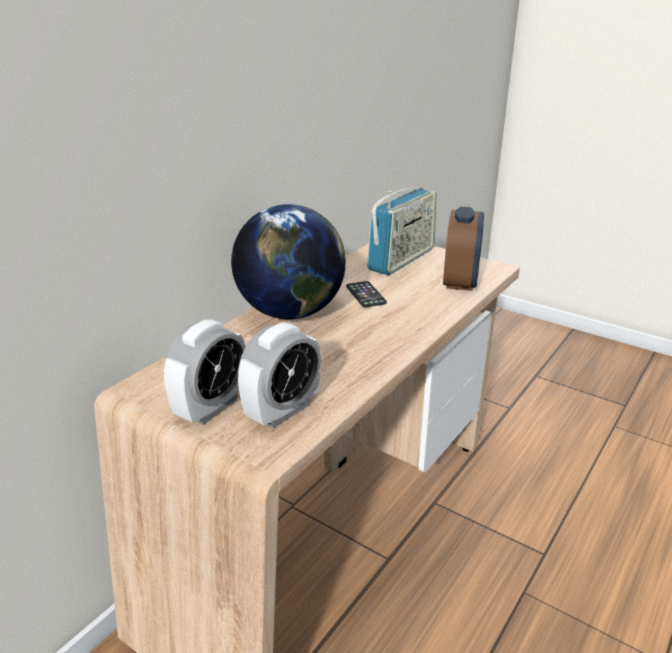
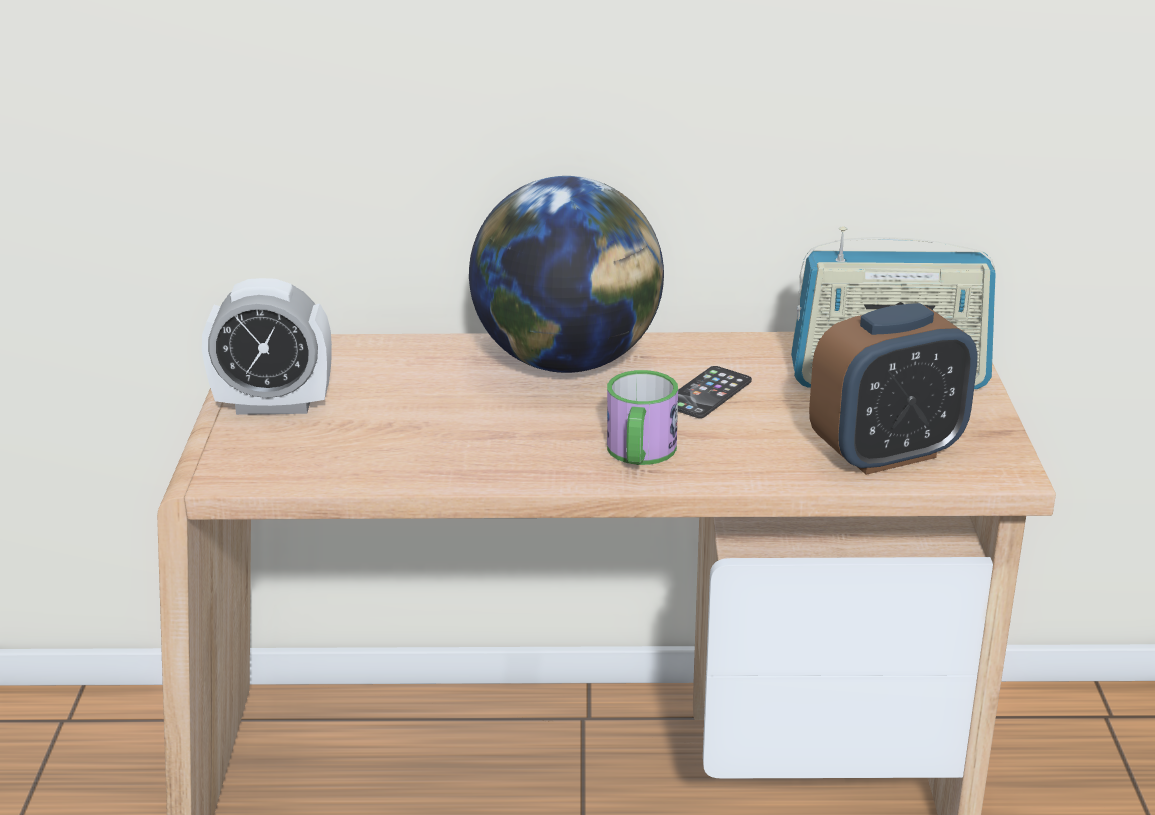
camera: 55 degrees right, 0 degrees up
alarm clock [238,323,321,428] -> none
none -> mug [607,370,678,465]

